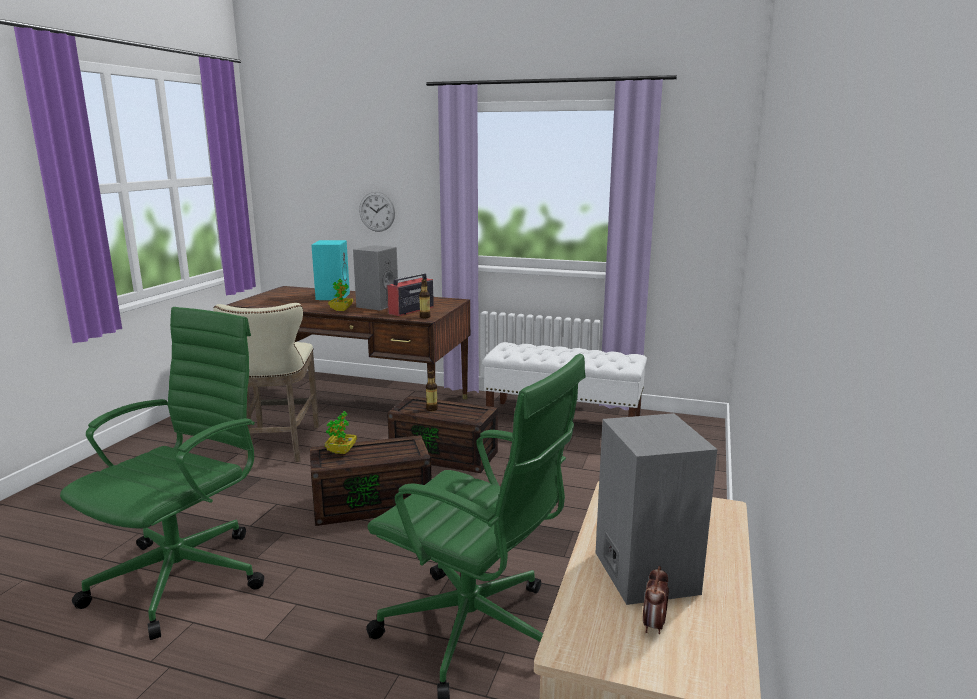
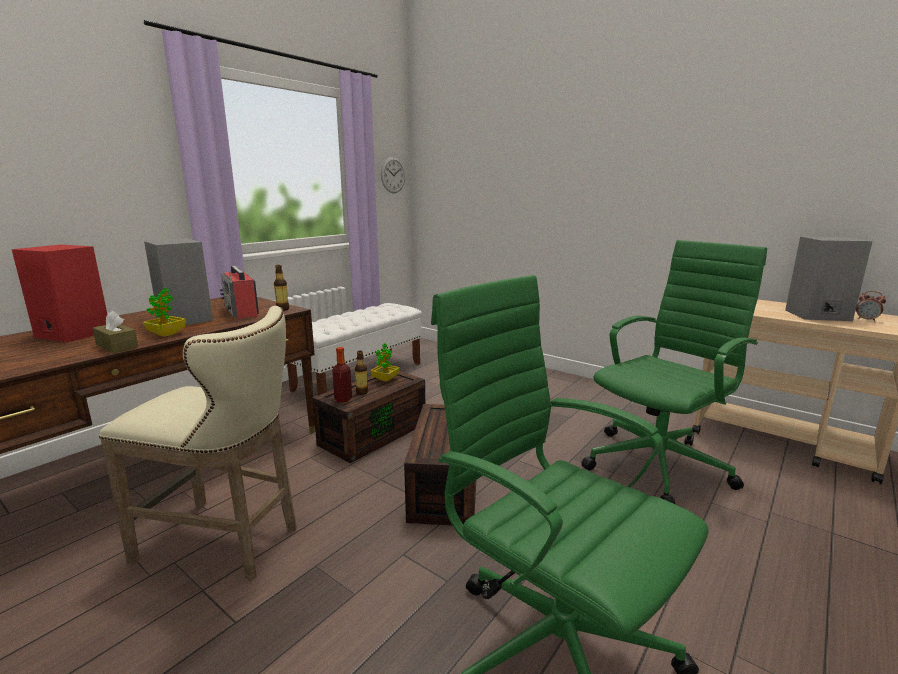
camera: 70 degrees left, 0 degrees up
turquoise speaker [311,240,350,300] -> red speaker [12,244,107,343]
potted plant [325,411,357,454] -> potted plant moved to [371,343,400,382]
wall clock [359,192,395,232] -> wall clock moved to [381,157,405,193]
none -> brown tissue box [93,311,138,353]
none -> bottle [332,347,352,403]

